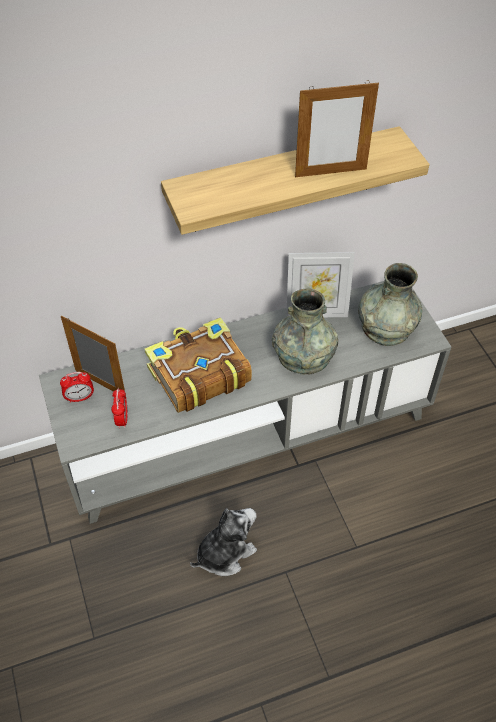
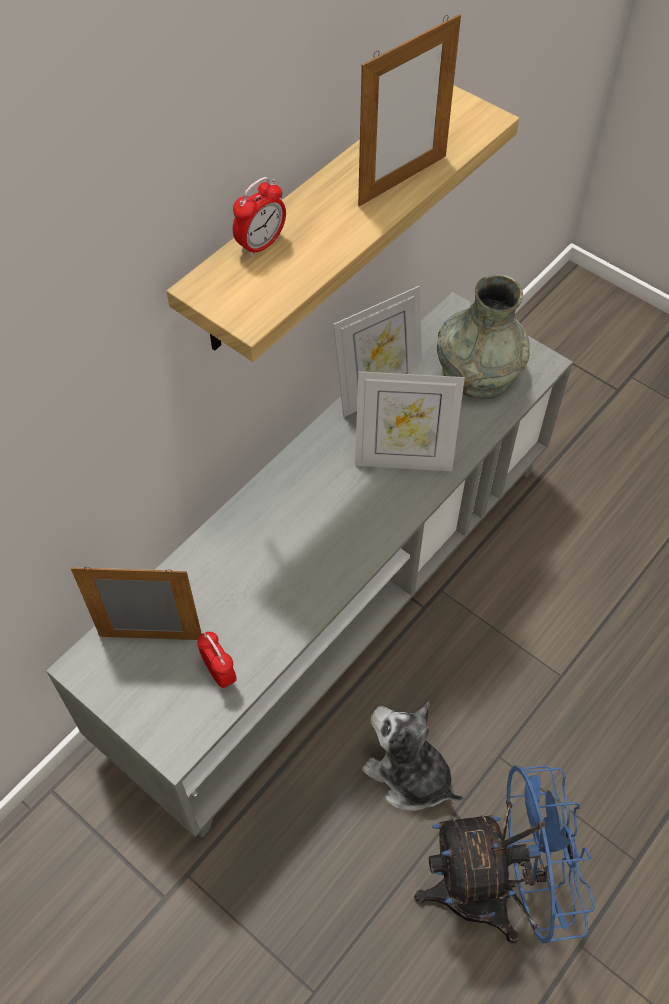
camera: 30 degrees left, 5 degrees up
alarm clock [60,372,94,403] -> alarm clock moved to [233,177,286,258]
book [144,317,252,413] -> none
plush toy [190,508,257,576] -> plush toy turned 75 degrees counterclockwise [362,702,464,811]
grey vase [272,289,338,374] -> picture frame [355,371,465,471]
none -> blue fan [414,765,595,944]

